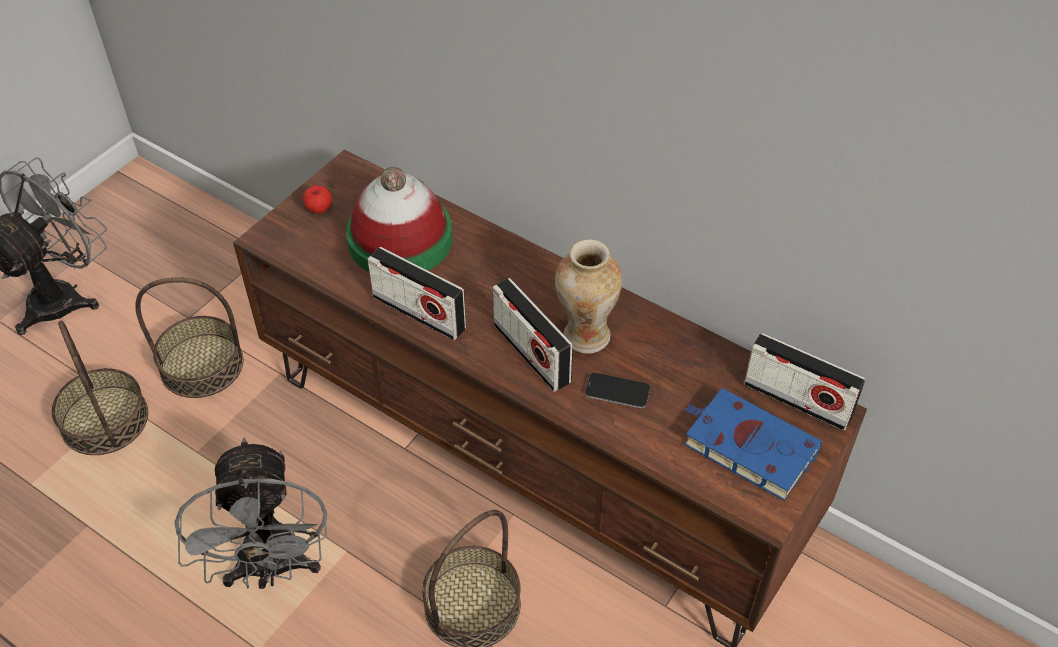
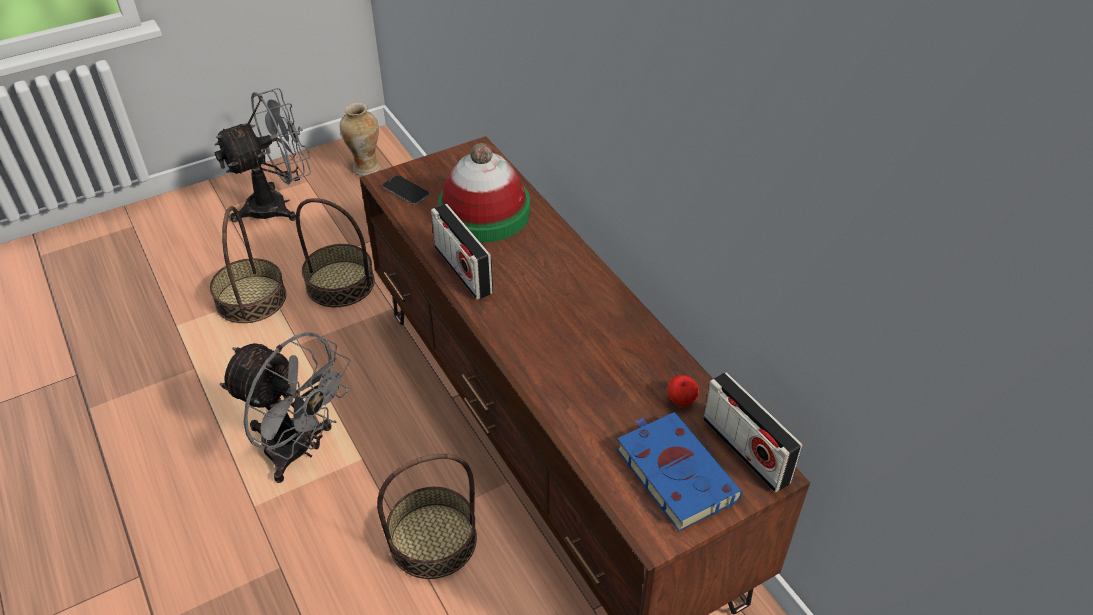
camera: 25 degrees right, 5 degrees down
grey fan [174,438,327,589] -> grey fan turned 75 degrees counterclockwise [220,332,351,483]
apple [303,185,332,213] -> apple moved to [668,375,699,406]
radio [493,278,573,392] -> none
vase [555,239,622,354] -> vase moved to [340,103,380,176]
phone [585,373,650,408] -> phone moved to [382,175,429,205]

